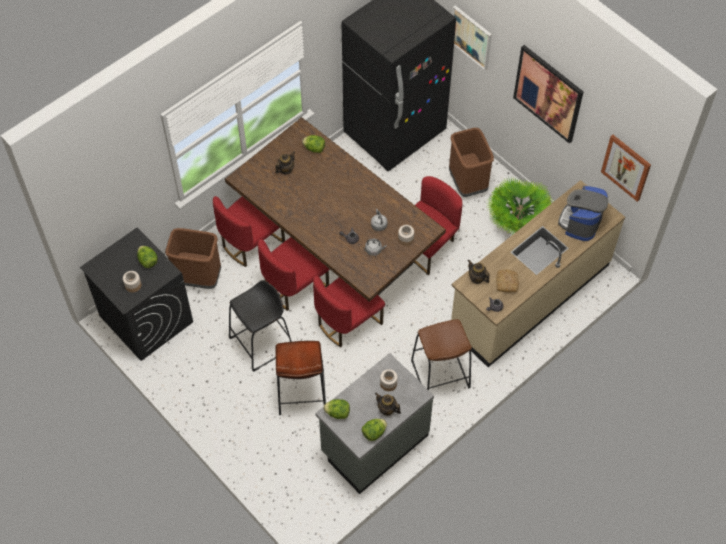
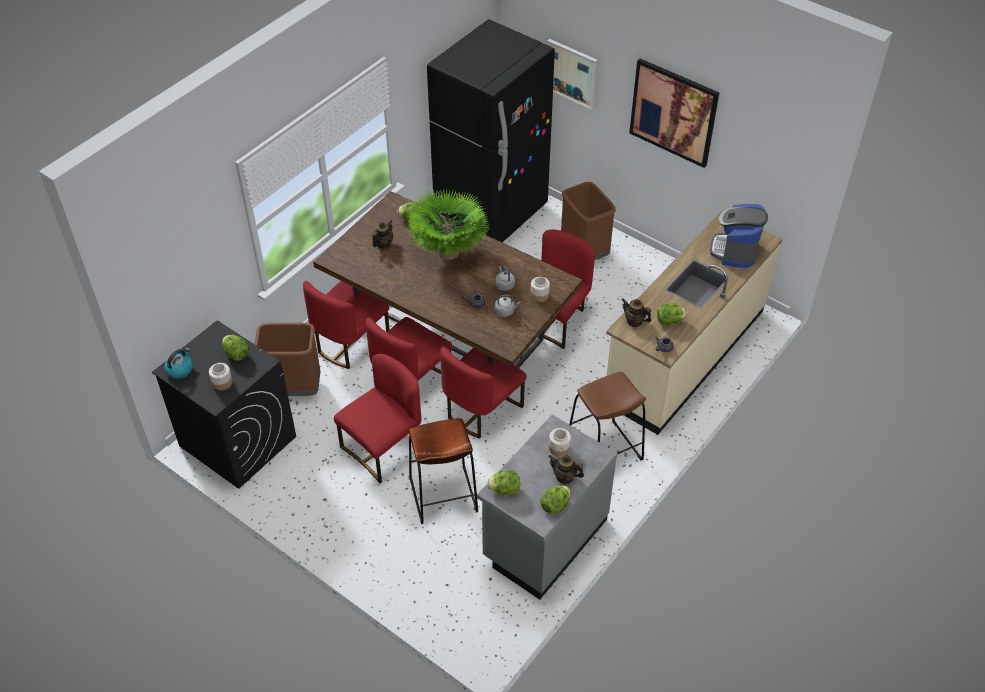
camera: 10 degrees left, 10 degrees down
black stool [229,280,292,371] -> red chair [334,354,422,484]
potted plant [487,176,554,235] -> potted plant moved to [404,189,489,260]
bread [496,269,519,293] -> lettuce [657,303,687,325]
picture [601,135,651,202] -> none
none -> kettle [164,348,193,379]

